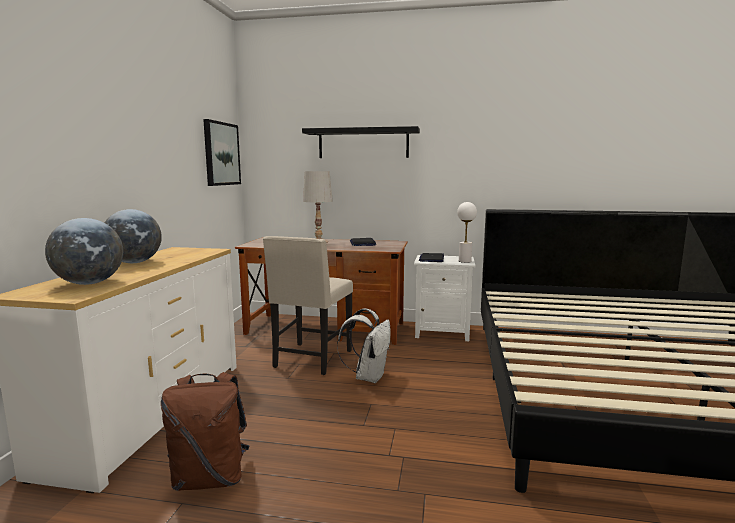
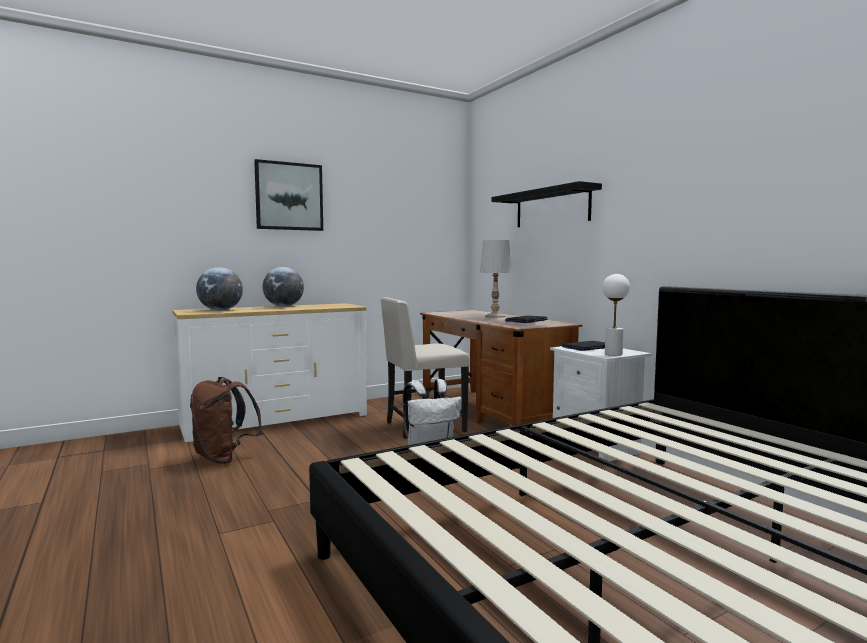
camera: 50 degrees right, 5 degrees down
picture [203,119,241,186] -> picture moved to [254,159,323,231]

